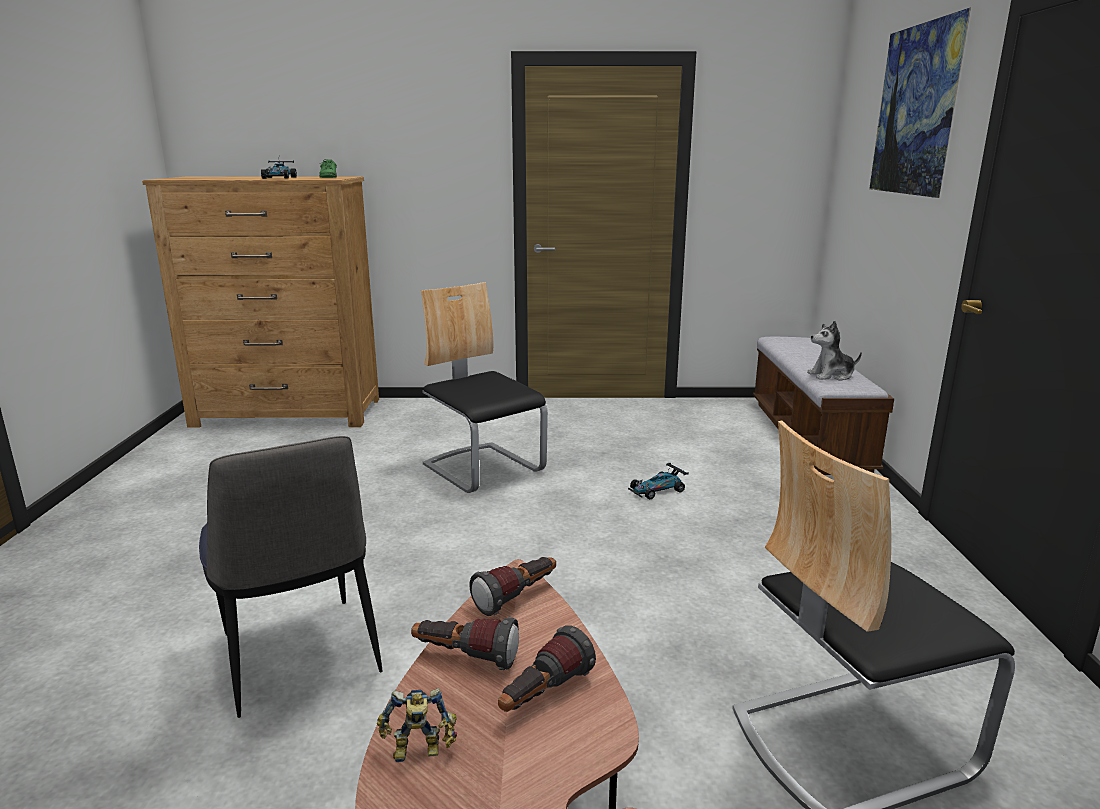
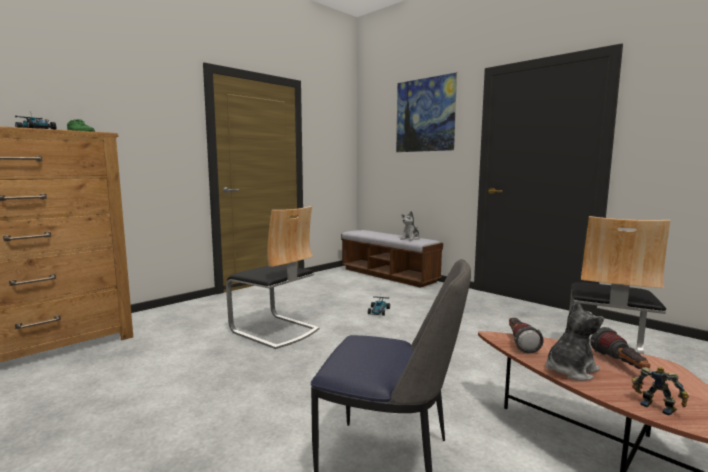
camera: 45 degrees left, 10 degrees down
toy robot [377,688,457,762] -> toy robot turned 75 degrees counterclockwise [632,367,689,416]
flashlight [411,617,519,670] -> plush toy [546,300,604,381]
chair [421,282,548,493] -> chair turned 150 degrees counterclockwise [226,206,320,349]

